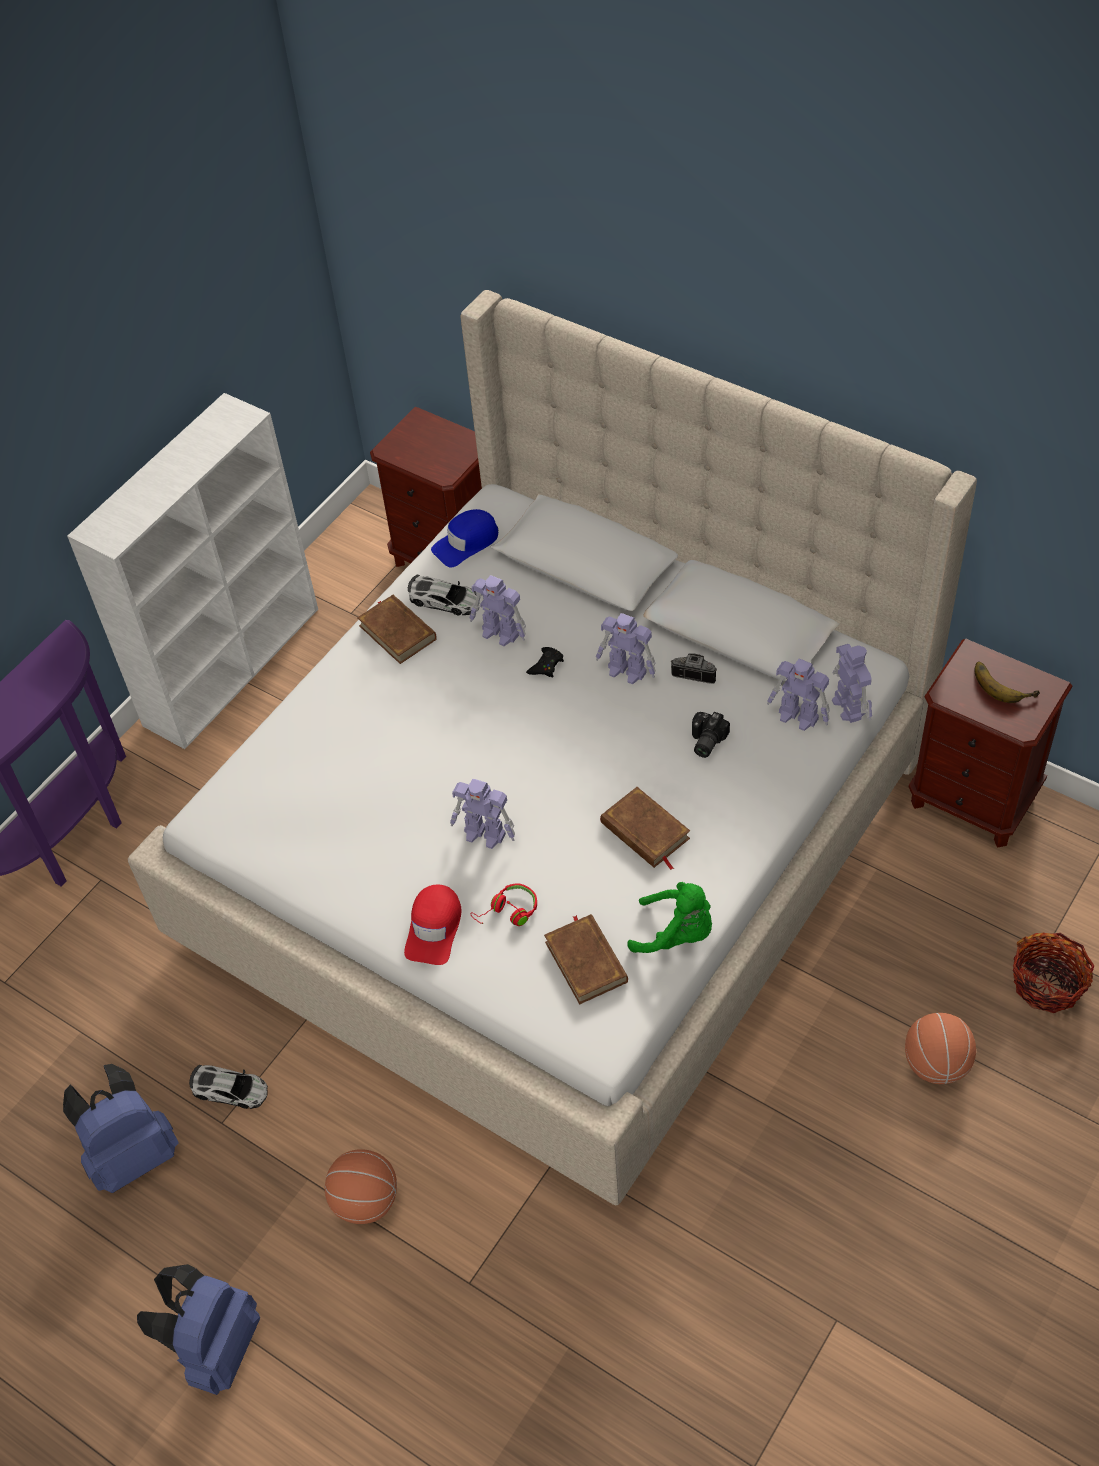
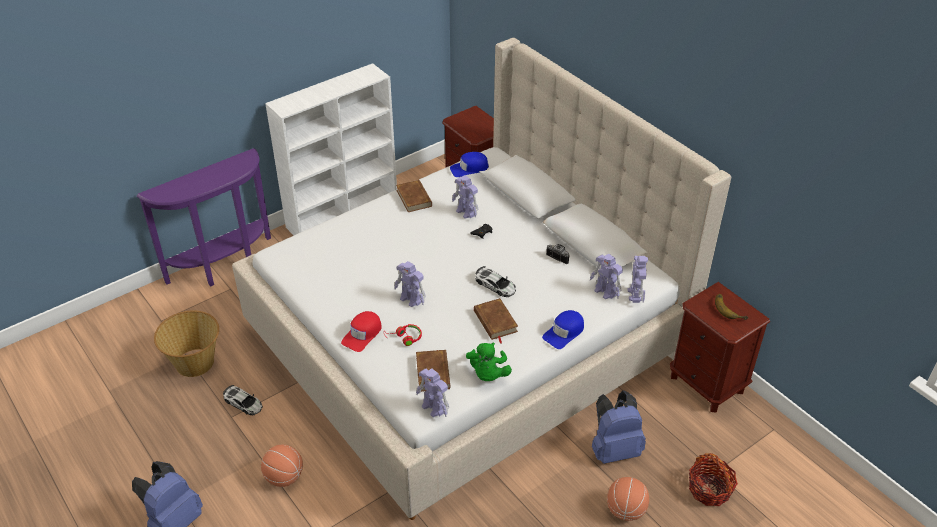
camera: 15 degrees right, 10 degrees down
blue backpack [63,1064,178,1193] -> blue backpack moved to [592,390,646,464]
toy car [408,575,477,615] -> toy car moved to [476,266,516,297]
toy robot [596,613,656,685] -> toy robot moved to [416,368,449,417]
green plush toy [627,882,712,953] -> green plush toy turned 60 degrees clockwise [466,343,512,381]
camera [692,712,730,758] -> none
none -> basket [154,310,219,377]
none -> blue cap [542,310,584,349]

